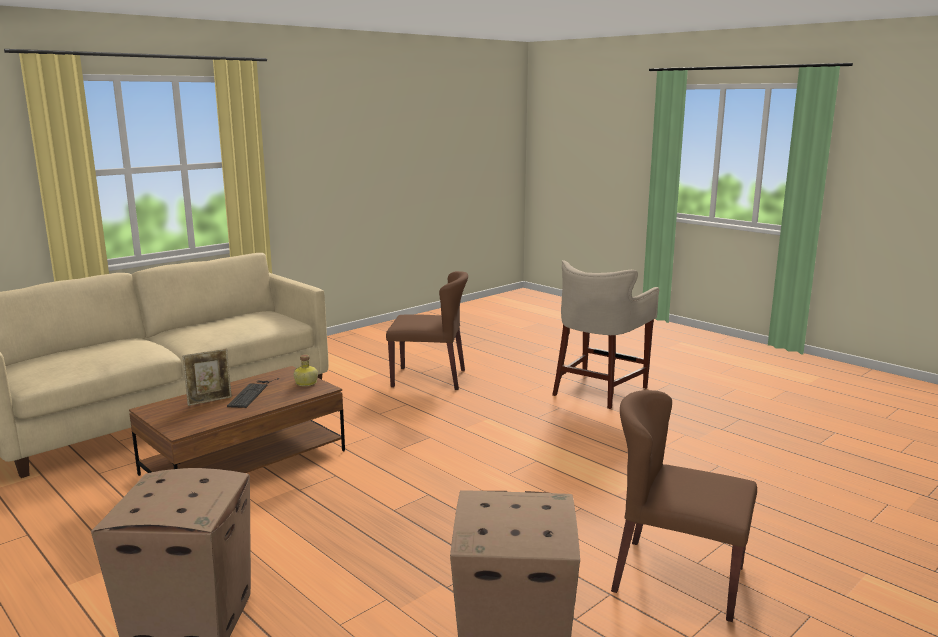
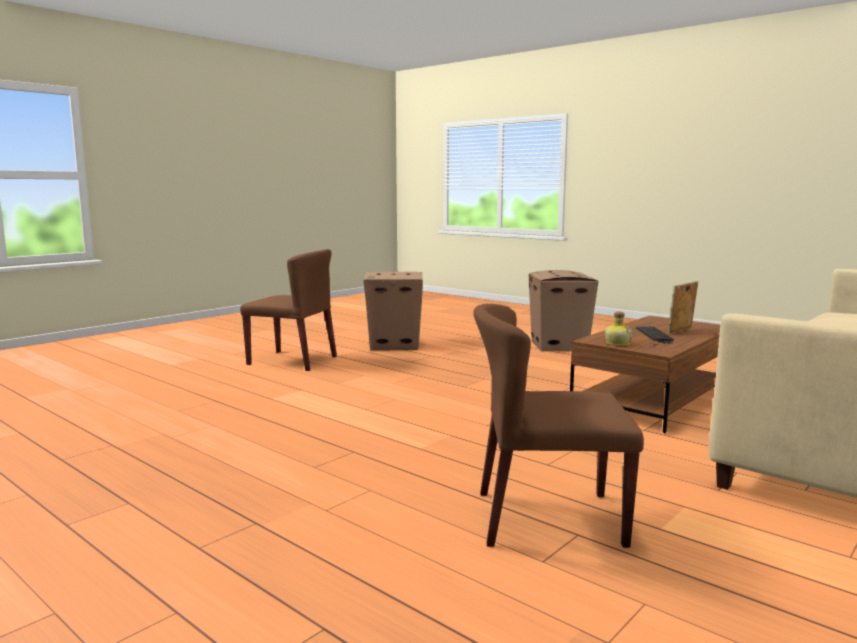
camera: 175 degrees right, 5 degrees down
beige stool [552,260,659,409] -> none

